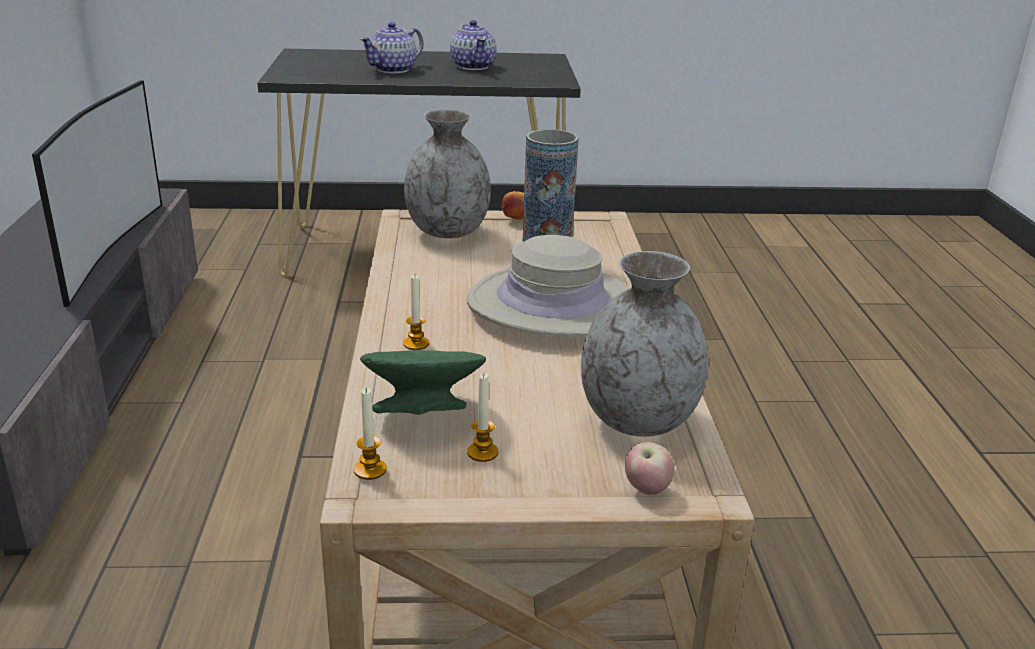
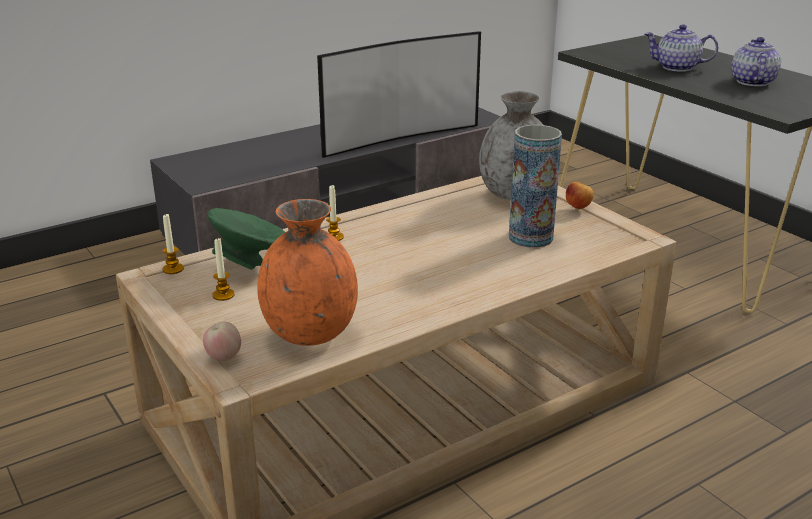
camera: 60 degrees right, 0 degrees up
teapot [450,20,497,70] -> teapot turned 150 degrees clockwise [731,37,781,86]
beige hat [467,235,630,337] -> none
grey vase [581,251,708,437] -> orange vase [257,199,358,346]

